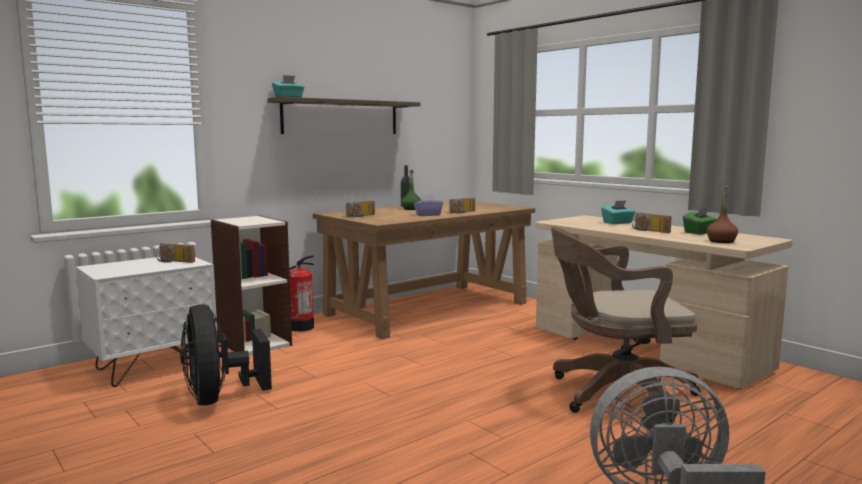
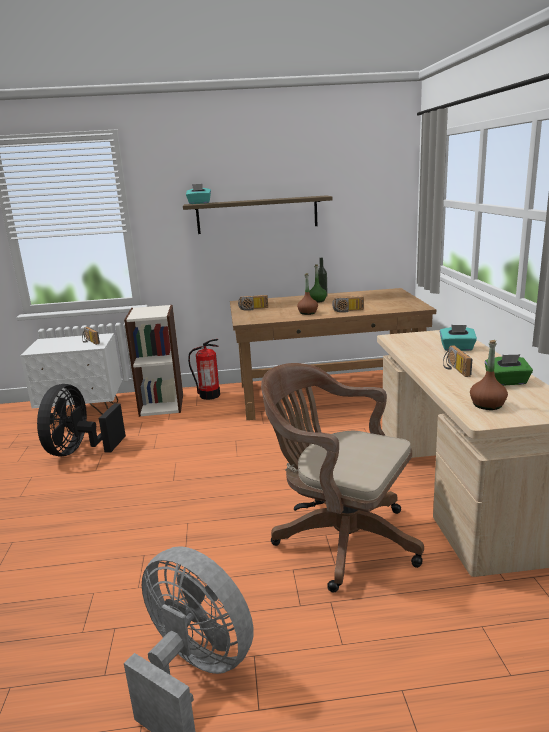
camera: 35 degrees right, 10 degrees up
purple tissue box [414,194,443,216] -> brown bottle [297,273,318,315]

